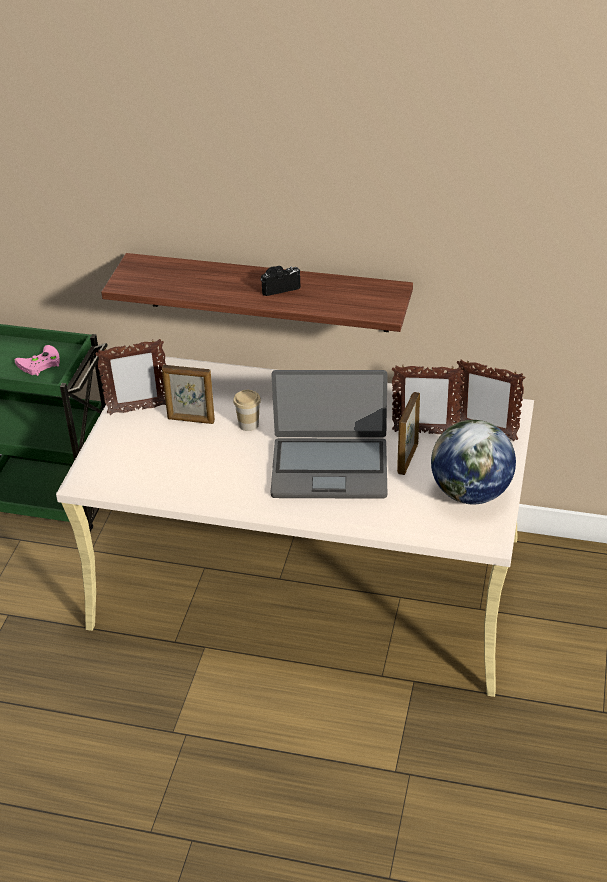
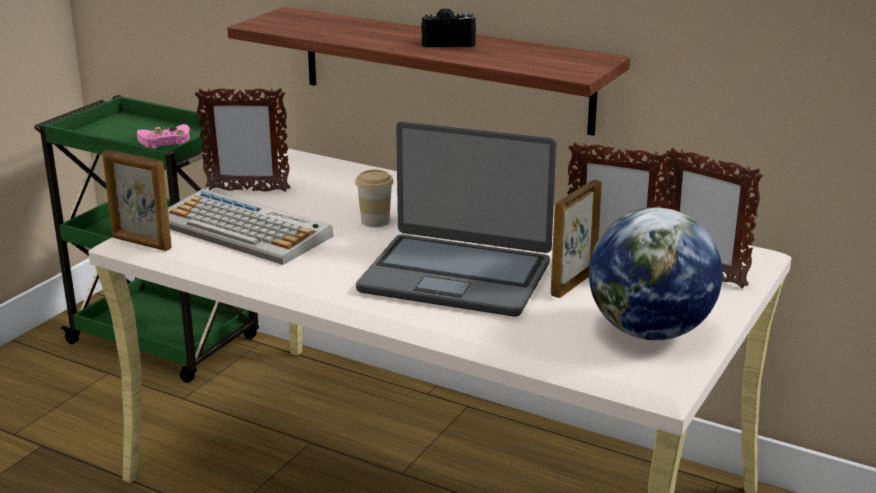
camera: 15 degrees right, 15 degrees down
picture frame [162,365,215,424] -> picture frame moved to [102,149,172,251]
none -> keyboard [168,189,333,265]

